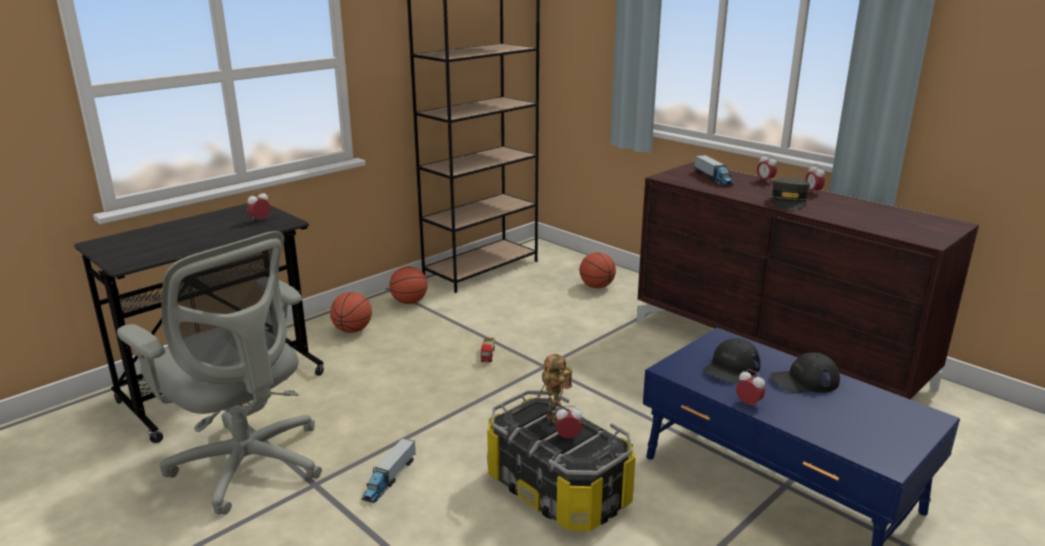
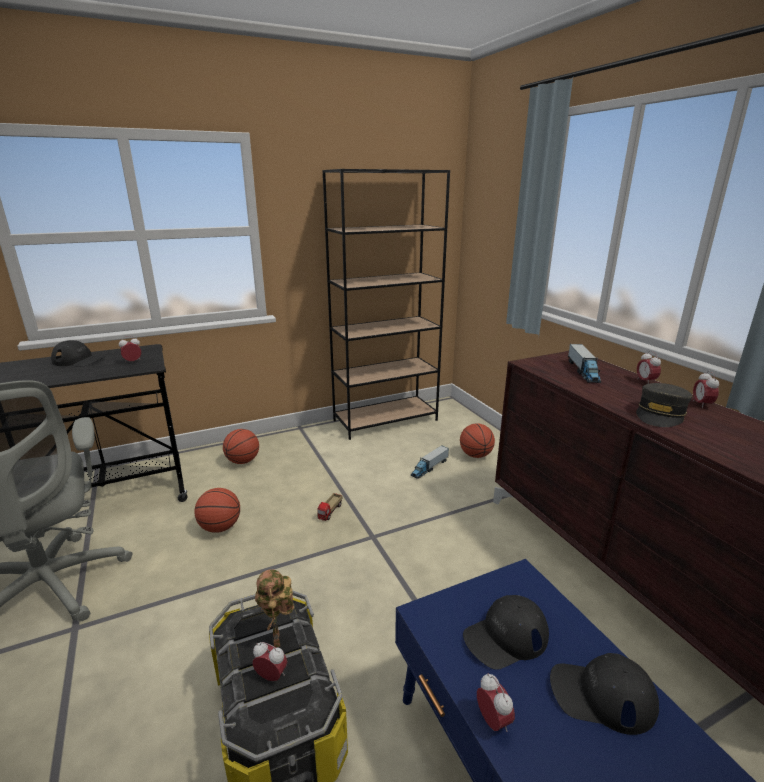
camera: 20 degrees right, 0 degrees up
toy truck [362,438,416,503] -> toy truck moved to [411,445,449,479]
basketball [389,266,428,304] -> basketball moved to [194,488,240,533]
none -> black cap [51,340,105,366]

